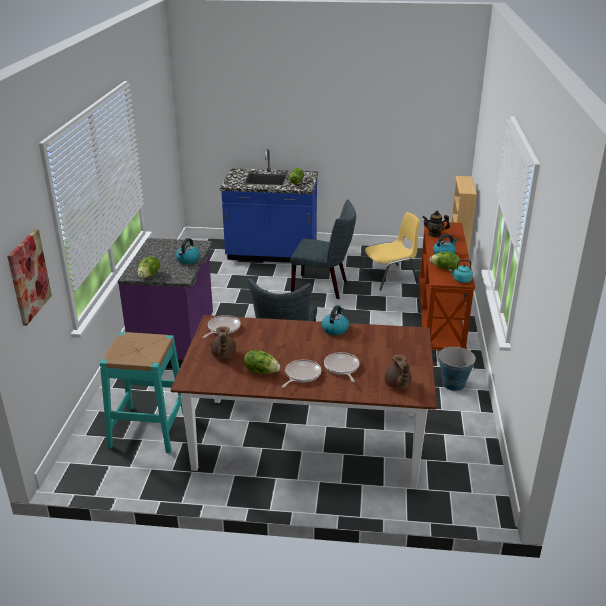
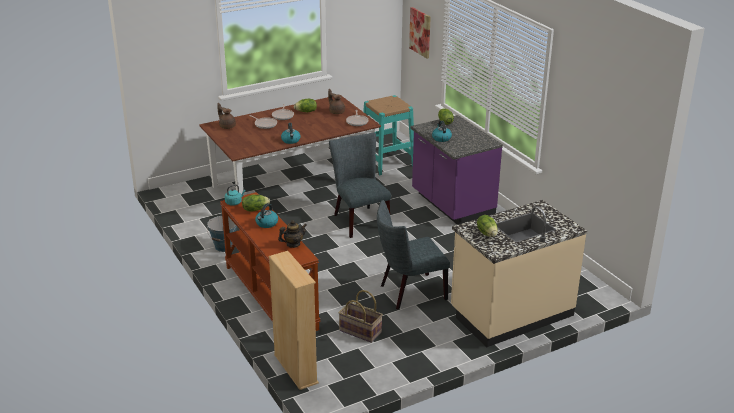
camera: 145 degrees right, 0 degrees up
blue counter [220,149,318,263] -> beige counter [451,200,587,347]
yellow chair [360,212,420,290] -> basket [338,290,383,343]

